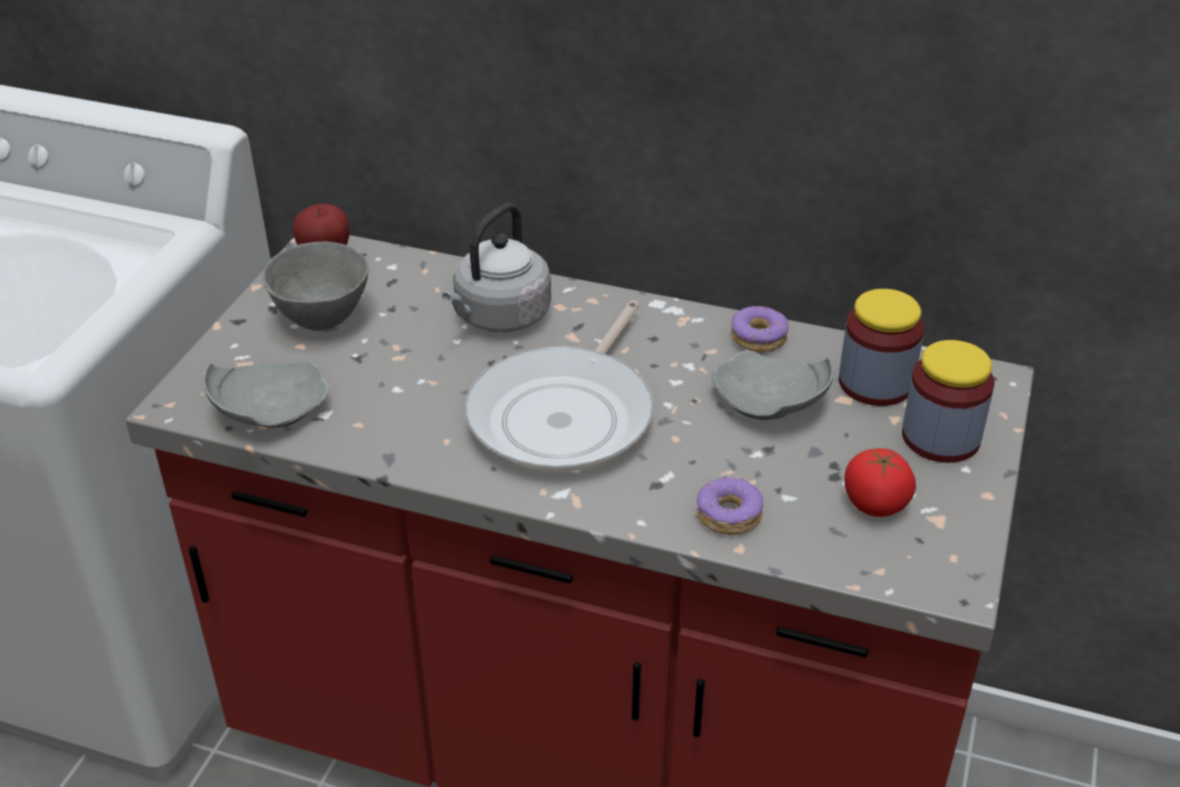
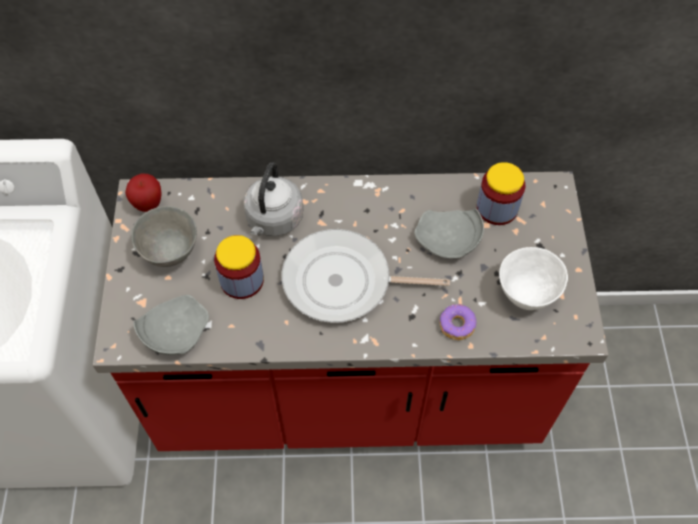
camera: 20 degrees left, 20 degrees up
frying pan [465,300,654,472] -> frying pan turned 90 degrees clockwise [282,229,450,323]
donut [731,306,788,352] -> none
tomato [844,448,916,517] -> white bowl [499,247,568,310]
jar [902,340,995,463] -> jar moved to [214,235,264,299]

